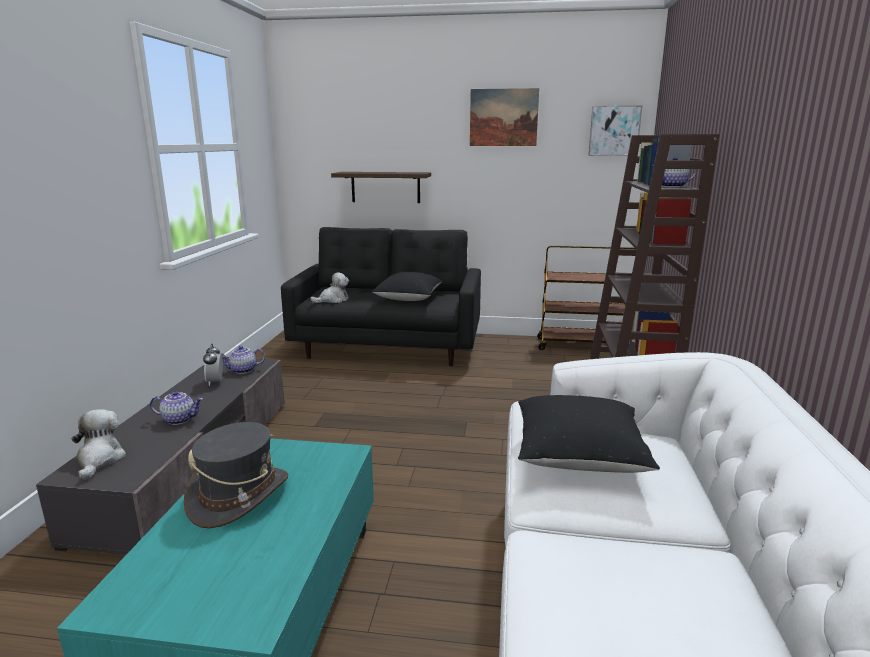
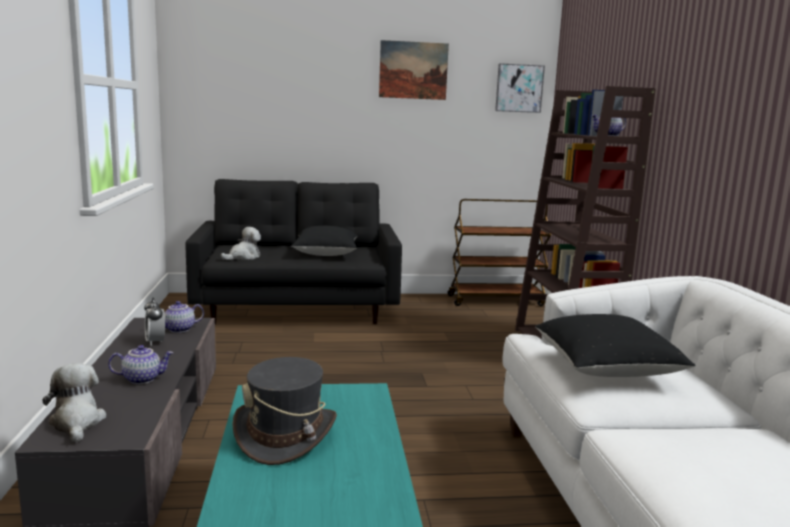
camera: 15 degrees left, 5 degrees down
shelf [331,172,431,203] -> none

